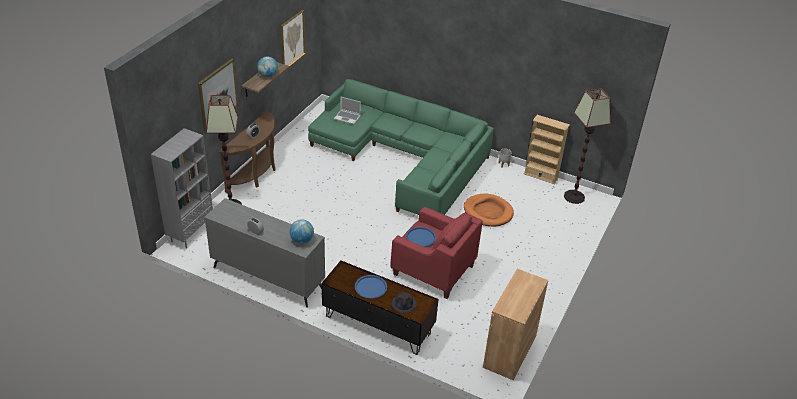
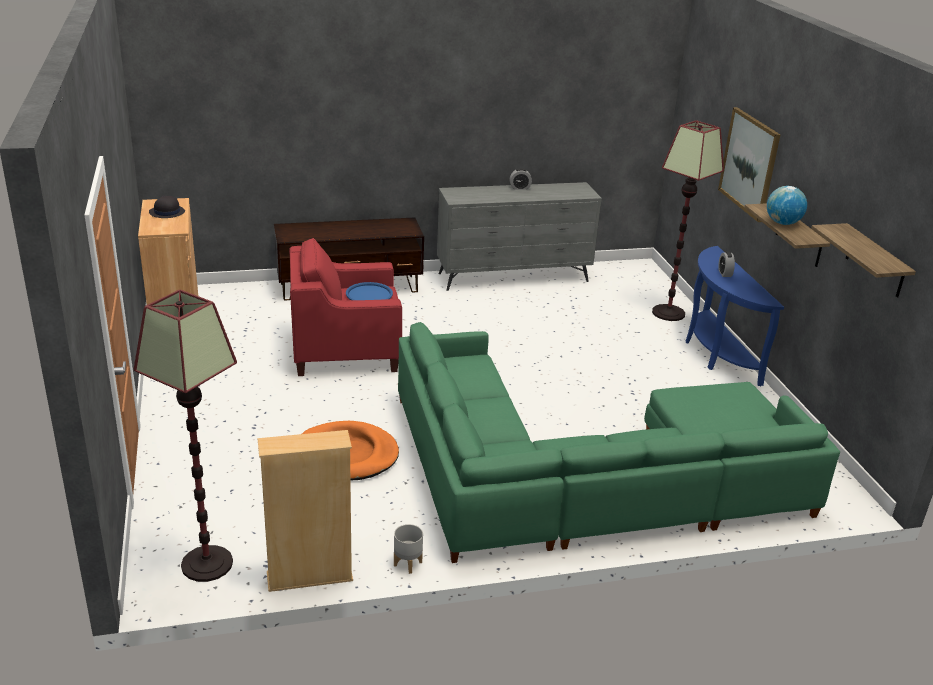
camera: 140 degrees right, 10 degrees down
grey bookcase [151,128,213,248] -> none
brown console table [219,111,276,193] -> blue console table [686,246,784,386]
picture [280,10,306,67] -> shelf [811,223,916,297]
globe [289,219,314,244] -> none
laptop [334,97,361,124] -> none
blue tray [355,275,387,299] -> none
black hat [392,292,417,313] -> black hat moved to [149,195,185,218]

